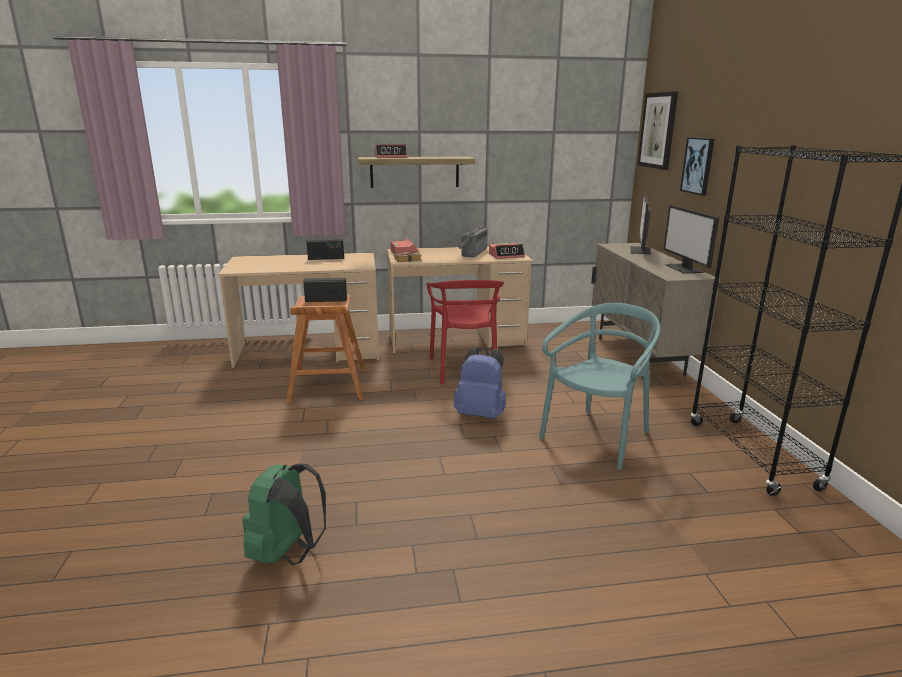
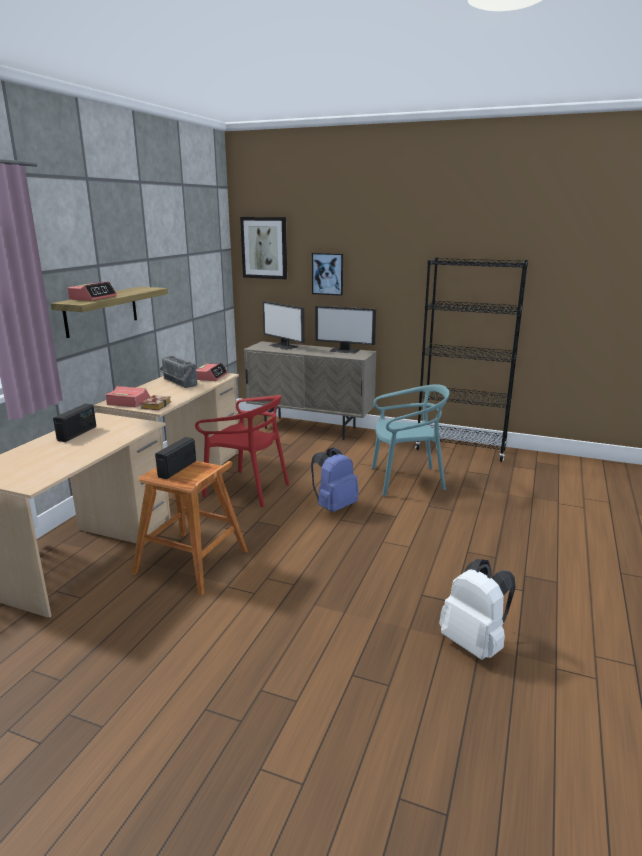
camera: 60 degrees left, 0 degrees up
green backpack [242,463,326,565] -> white backpack [439,559,516,660]
turquoise chair [539,303,660,470] -> turquoise chair turned 105 degrees clockwise [372,384,450,496]

